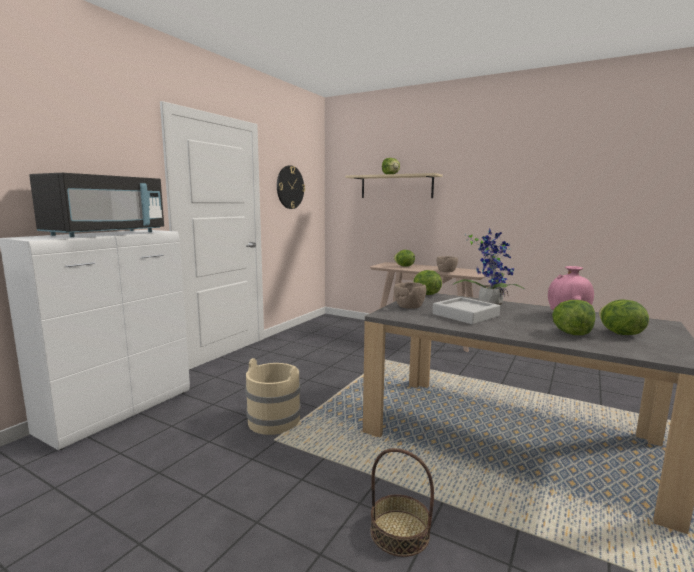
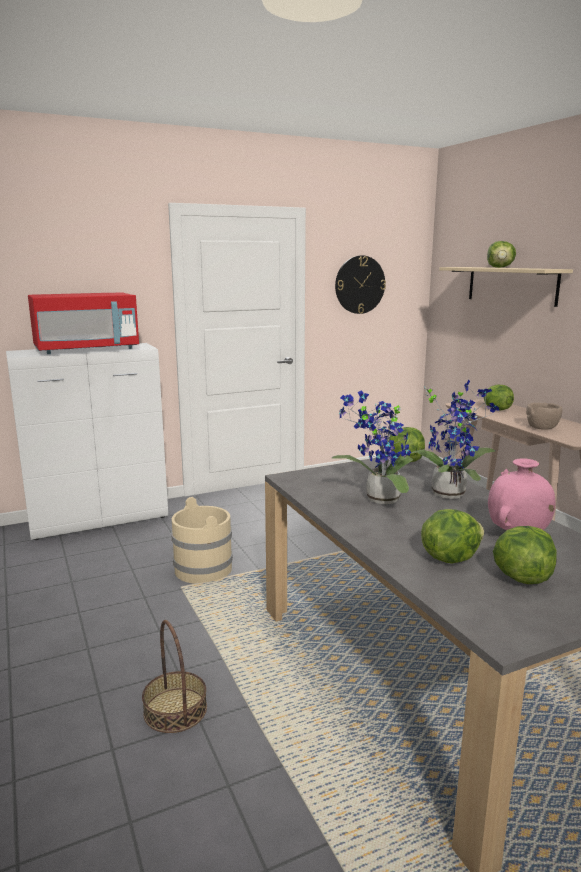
camera: 35 degrees right, 5 degrees up
black microwave [29,173,164,237] -> red microwave [28,293,139,354]
brown bowl [394,282,426,309] -> none
grey tray [433,297,500,324] -> potted plant [332,390,413,504]

